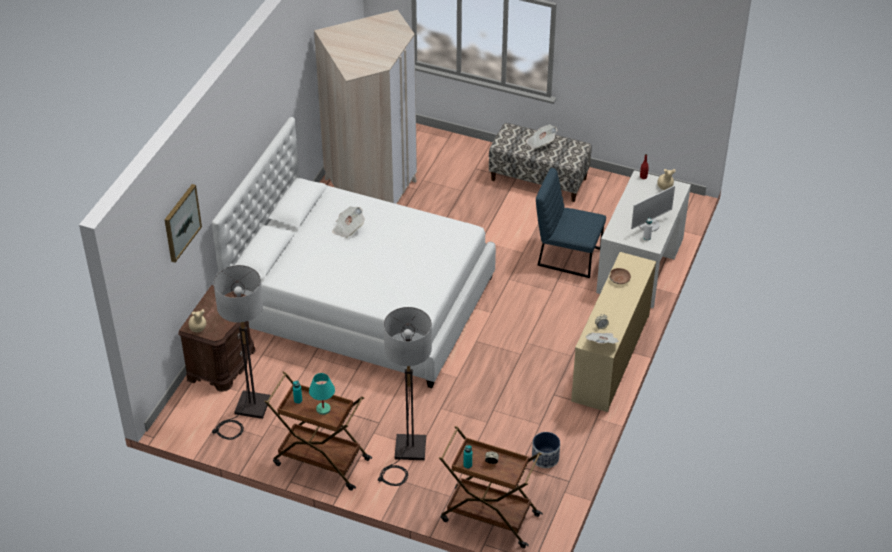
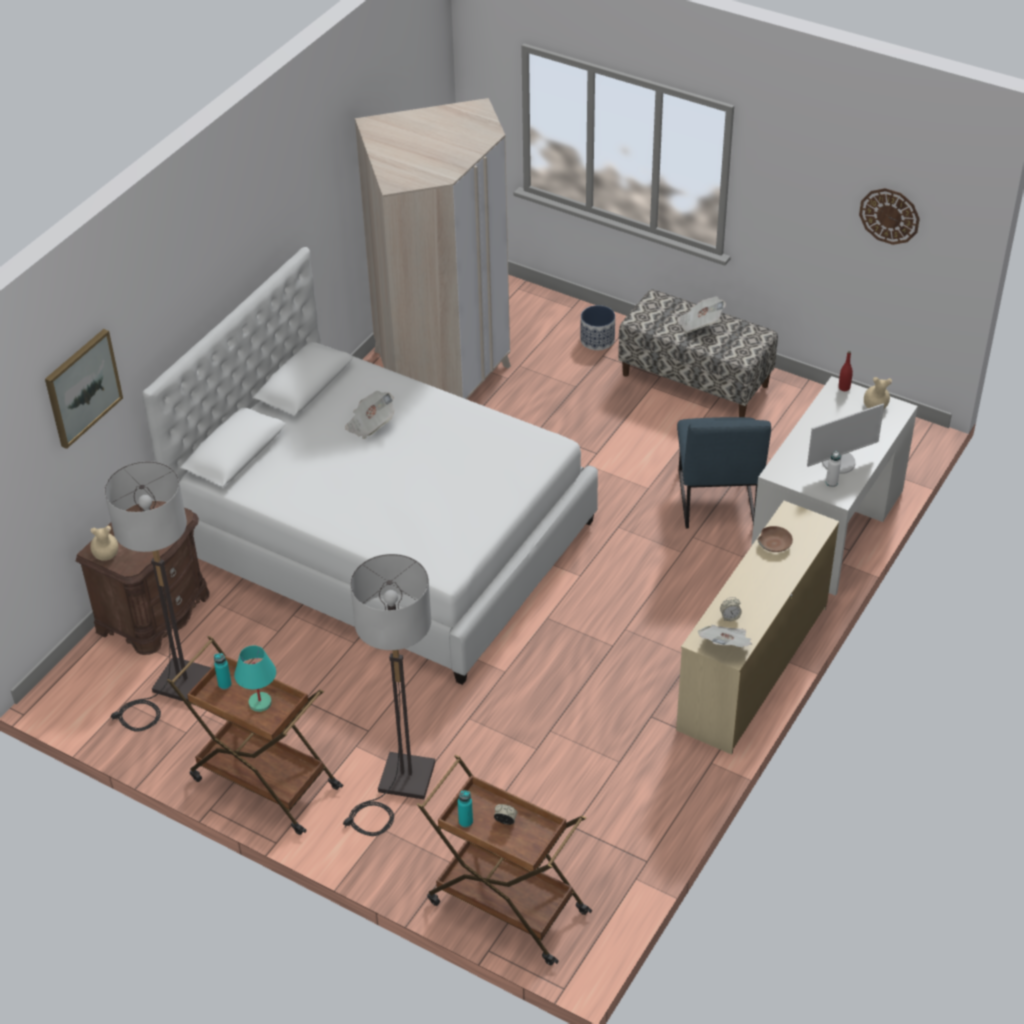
camera: 10 degrees right, 0 degrees up
planter [532,432,560,468] -> planter moved to [580,305,615,350]
blue chair [536,168,606,278] -> blue chair turned 120 degrees counterclockwise [677,417,771,529]
none -> wall clock [859,188,920,245]

